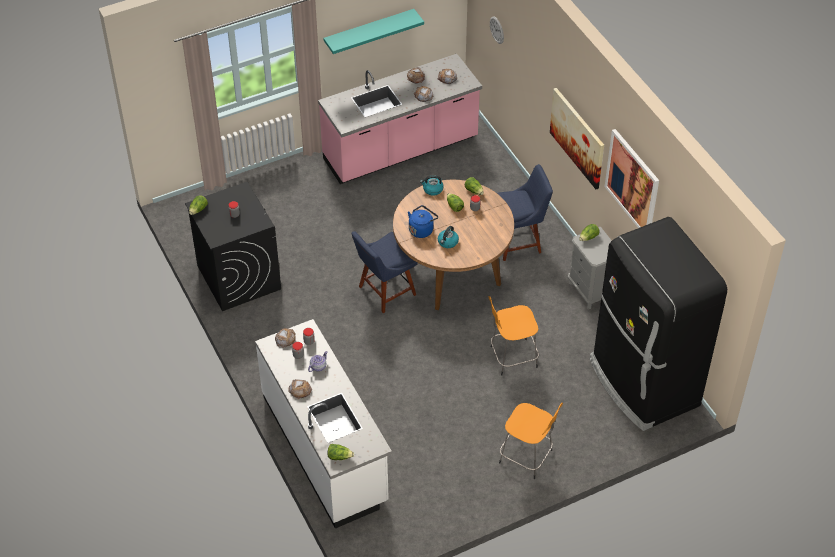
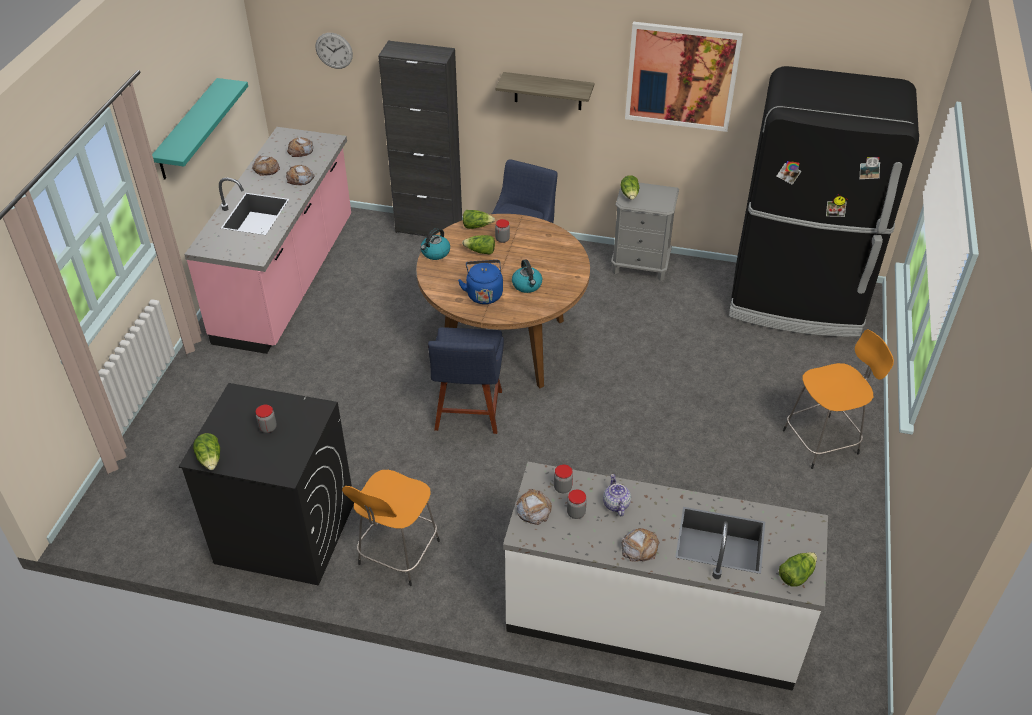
camera: 50 degrees left, 5 degrees down
orange stool [489,296,539,375] -> orange stool moved to [342,470,440,586]
picture [550,88,604,189] -> shelf [496,72,594,110]
none -> black cabinet [378,40,462,237]

